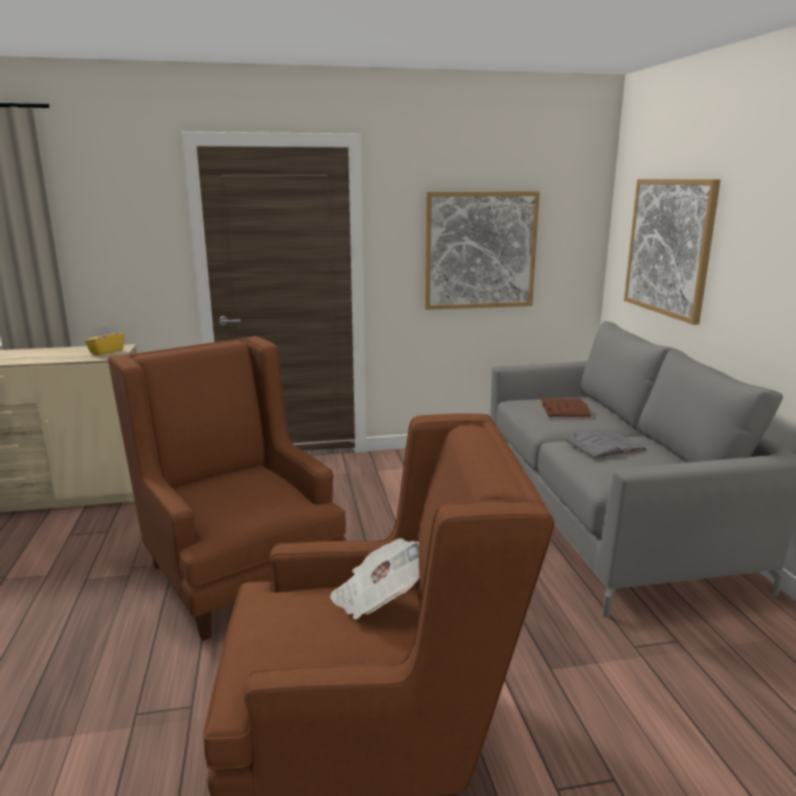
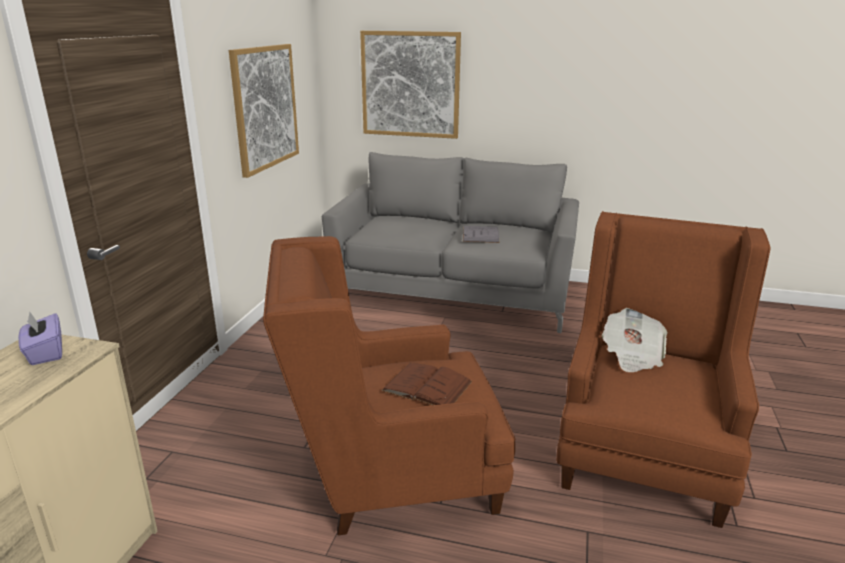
camera: 65 degrees left, 5 degrees up
yellow tissue box [85,325,125,355] -> purple tissue box [18,311,62,365]
brown book [539,398,592,418] -> brown book moved to [382,363,472,405]

